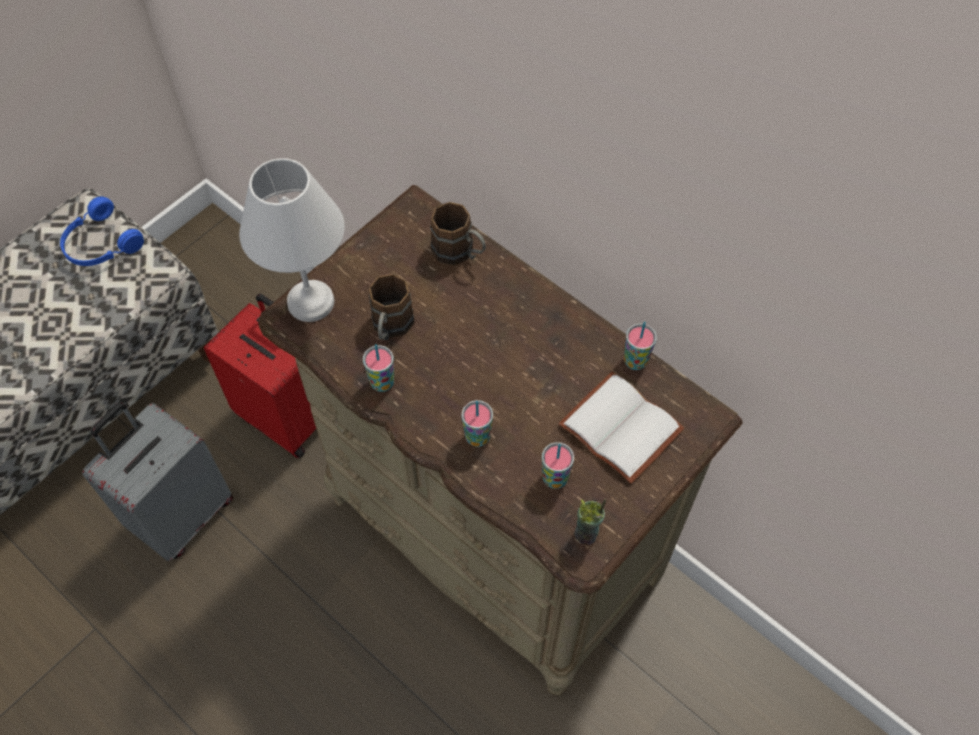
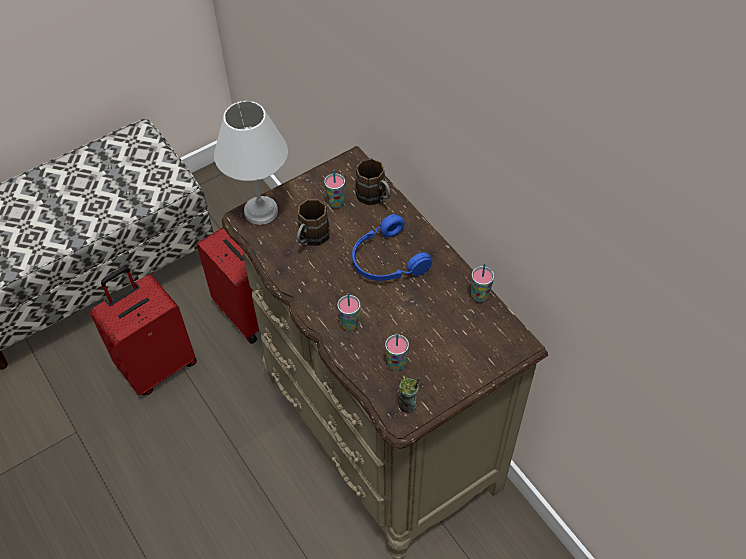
camera: 15 degrees right, 5 degrees down
blue headphones [60,196,144,266] -> blue headphones moved to [352,214,432,281]
grey suitcase [82,403,233,561] -> red suitcase [90,266,197,396]
cup [363,344,394,392] -> cup moved to [324,169,345,208]
white book [558,372,684,484] -> none

